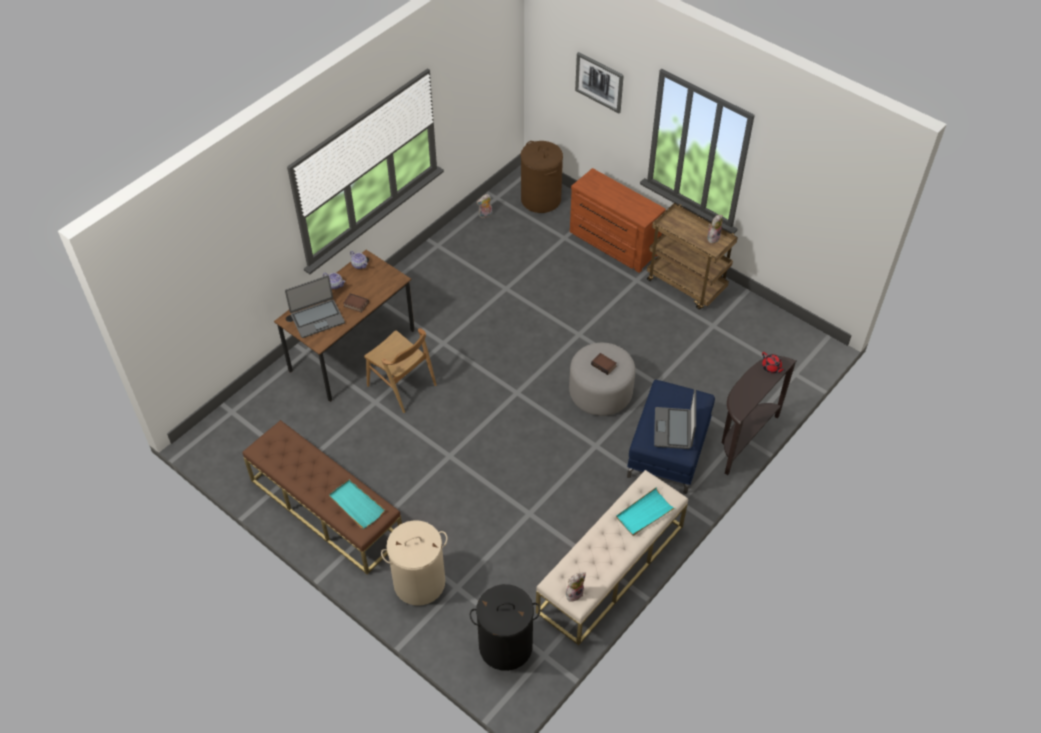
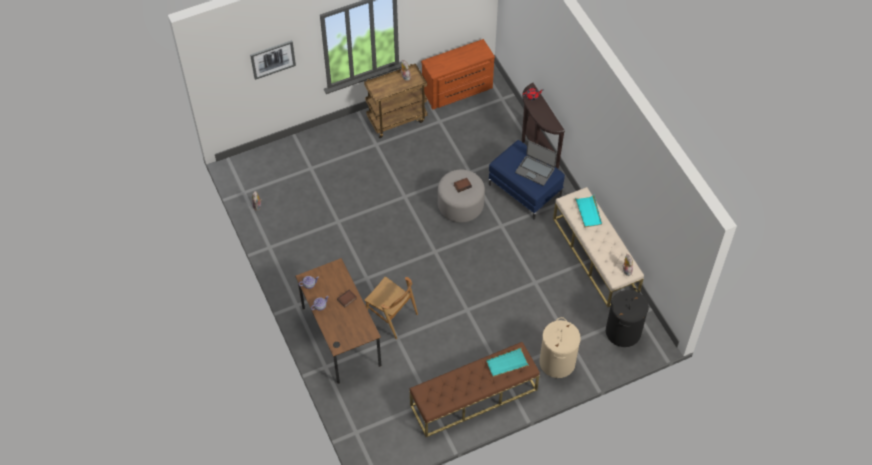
camera: 65 degrees left, 5 degrees up
laptop [285,276,345,338] -> none
brown chair [364,328,436,413] -> brown chair turned 60 degrees clockwise [364,277,418,339]
brown laundry basket [520,141,563,213] -> none
brown dresser [570,168,666,273] -> brown dresser moved to [421,39,495,110]

